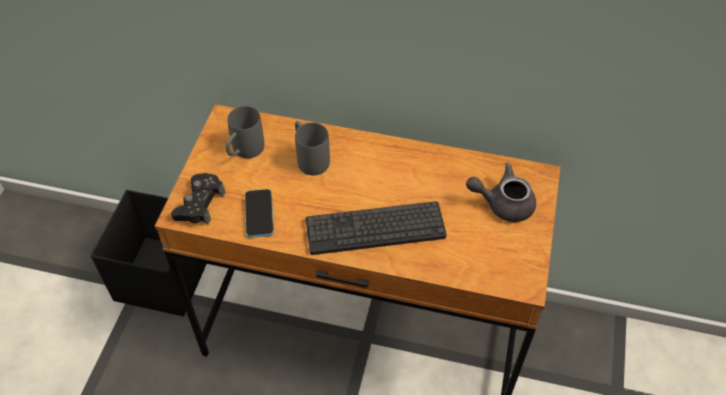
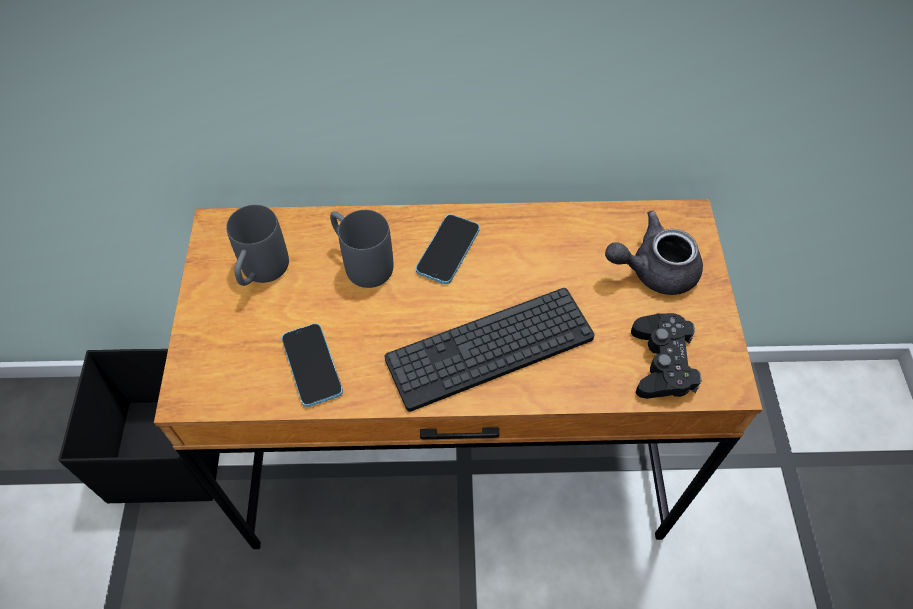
camera: 15 degrees left, 5 degrees up
black game controller [171,173,225,225] -> black game controller moved to [631,313,702,399]
none -> phone [416,214,480,284]

